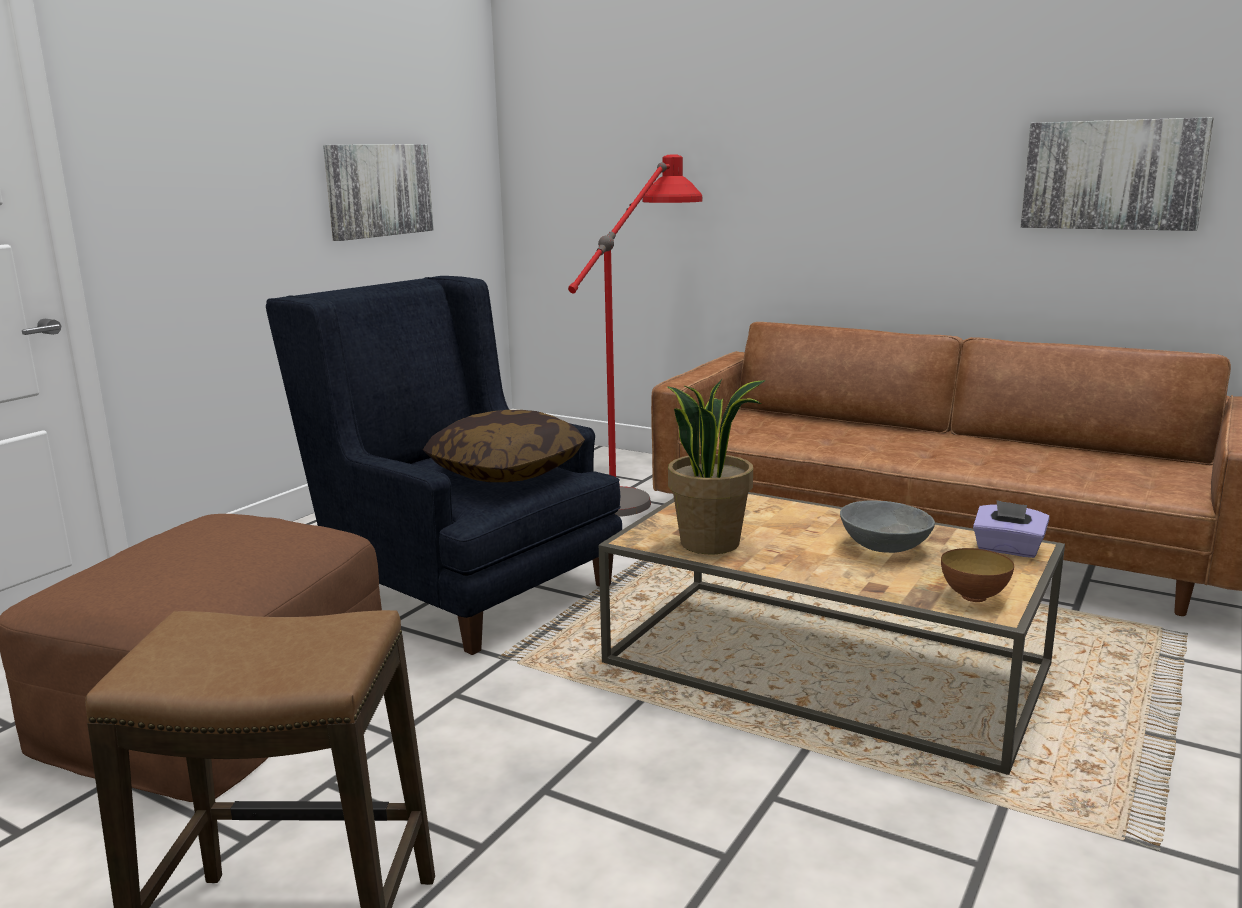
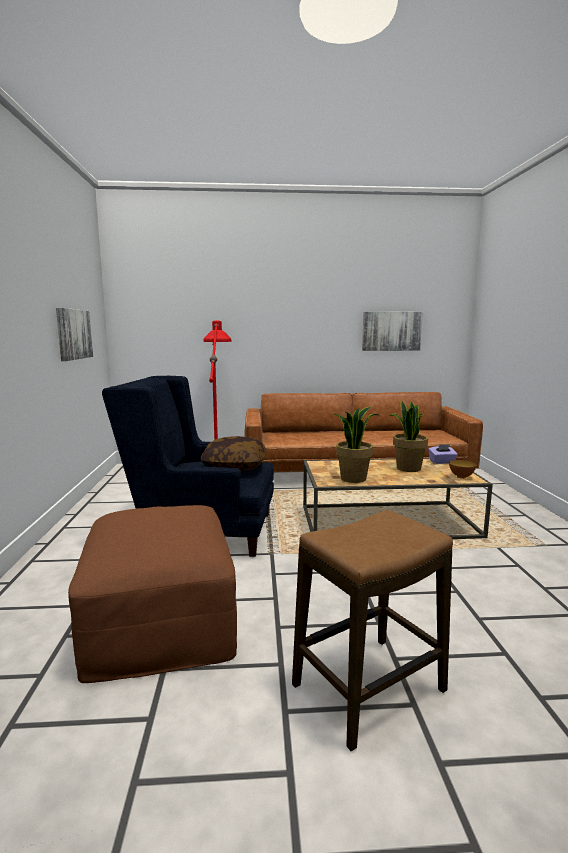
camera: 35 degrees left, 5 degrees down
grey bowl [840,500,935,553] -> potted plant [389,400,428,472]

